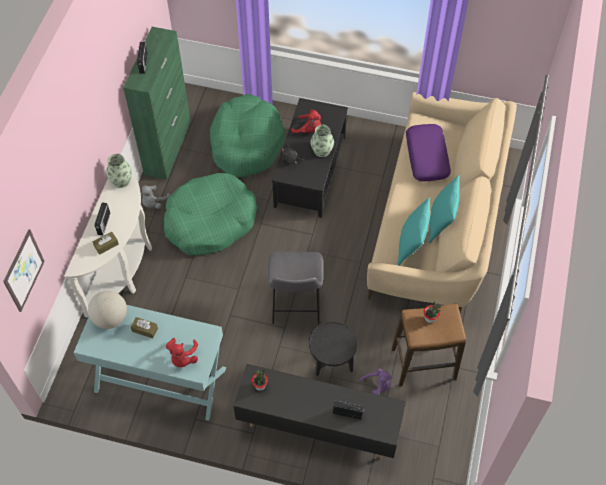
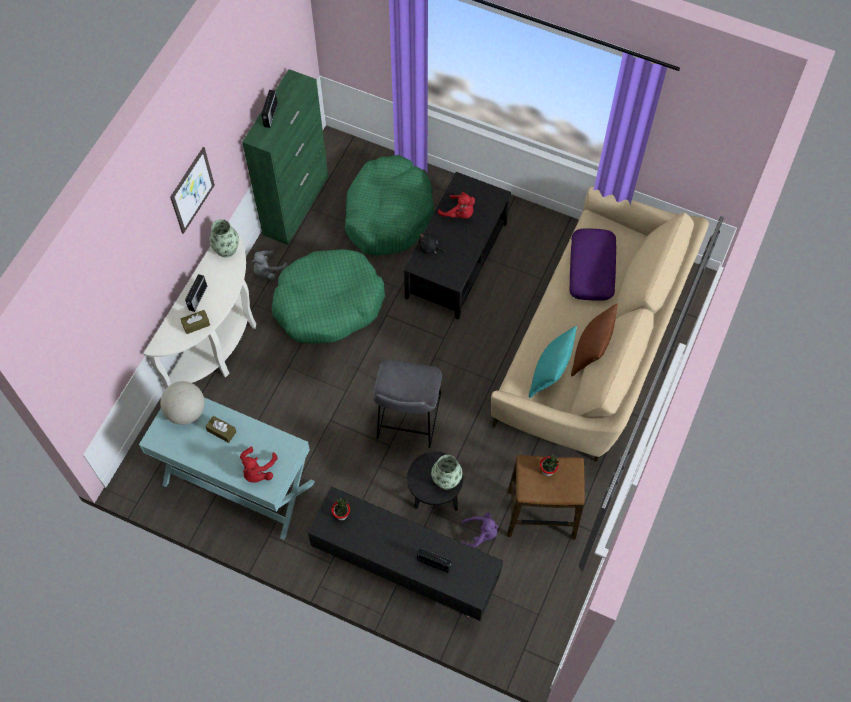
camera: 10 degrees right, 5 degrees up
picture [3,229,45,312] -> picture moved to [170,147,215,234]
vase [310,125,334,157] -> vase moved to [431,455,463,490]
turquoise pillow [429,175,460,243] -> brown pillow [571,303,618,376]

